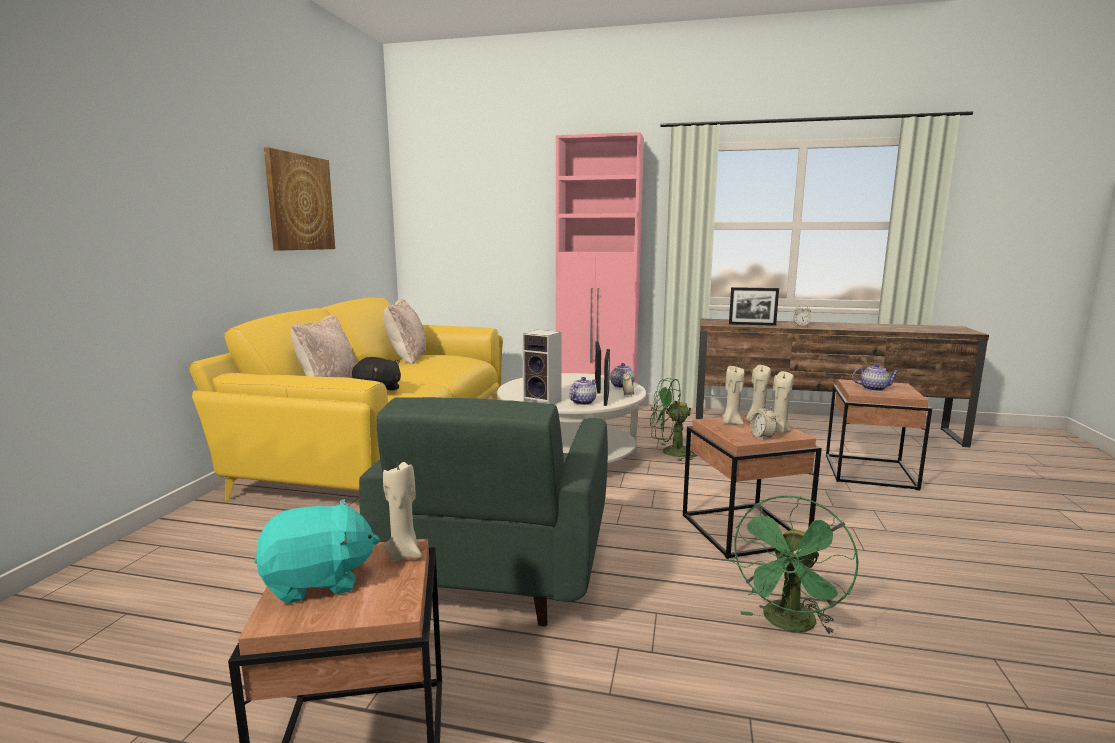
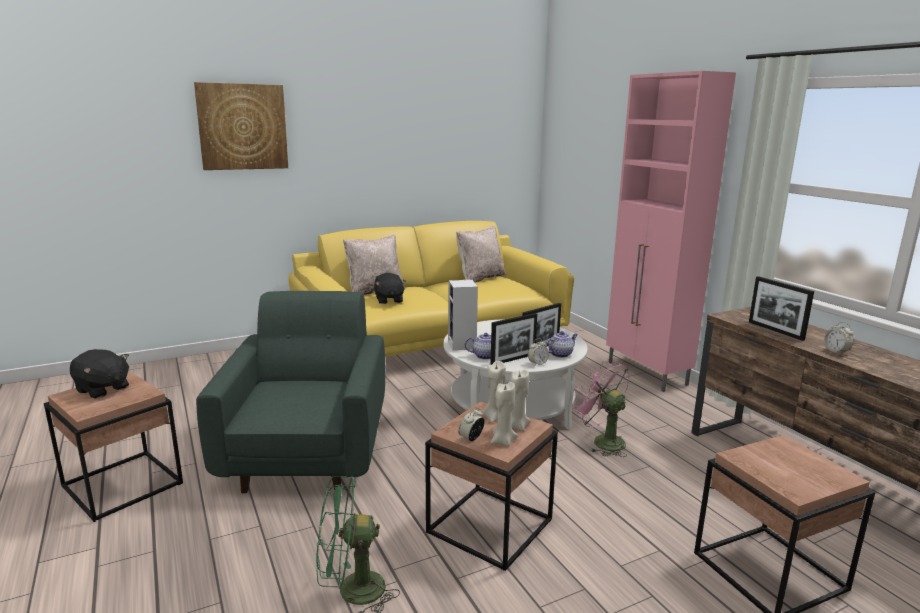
camera: 50 degrees right, 5 degrees up
turquoise plush toy [254,499,380,604] -> black plush toy [70,349,129,398]
picture [264,147,335,251] -> picture moved to [194,82,288,170]
green armchair [359,397,608,627] -> green armchair turned 120 degrees clockwise [196,291,385,493]
beige candle [383,460,422,562] -> none
green fan [650,378,697,461] -> pink fan [573,361,629,457]
teapot [852,364,899,391] -> none

